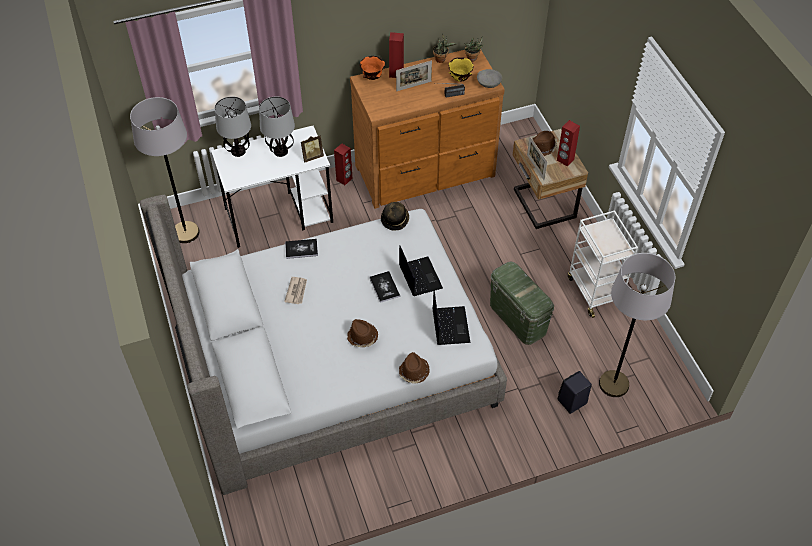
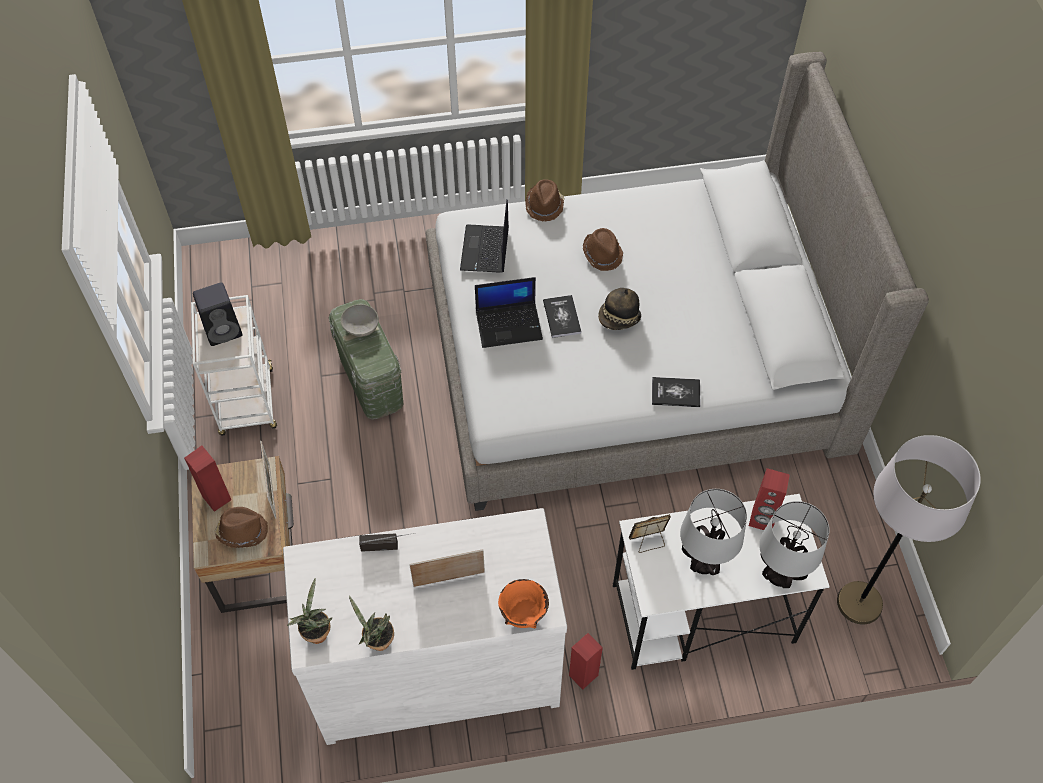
camera: 170 degrees left, 5 degrees up
newspaper [284,277,307,304] -> none
brown dresser [350,50,505,209] -> white dresser [283,508,567,745]
hat [381,202,409,231] -> hat moved to [598,288,641,330]
red speaker [389,32,404,78] -> red speaker moved to [749,468,790,530]
laptop [399,246,443,296] -> laptop turned 90 degrees counterclockwise [475,277,543,348]
yellow bowl [448,57,474,82] -> none
grey bowl [477,69,502,88] -> grey bowl moved to [341,304,379,337]
black speaker [558,371,592,414] -> black speaker moved to [193,282,242,346]
grey floor lamp [599,253,675,397] -> none

